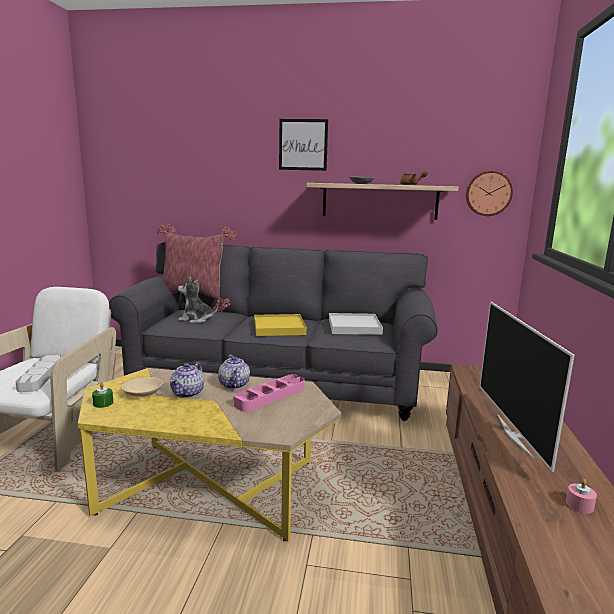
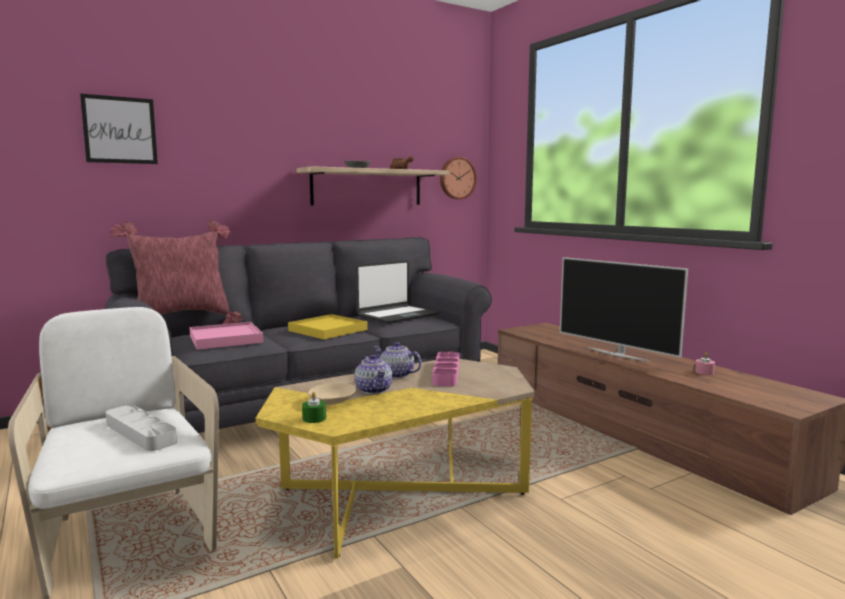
camera: 40 degrees left, 5 degrees down
plush toy [178,277,218,323] -> pink tray [189,322,263,350]
picture [279,119,328,171] -> picture moved to [80,94,158,164]
white tray [329,313,383,335] -> laptop [356,260,439,324]

